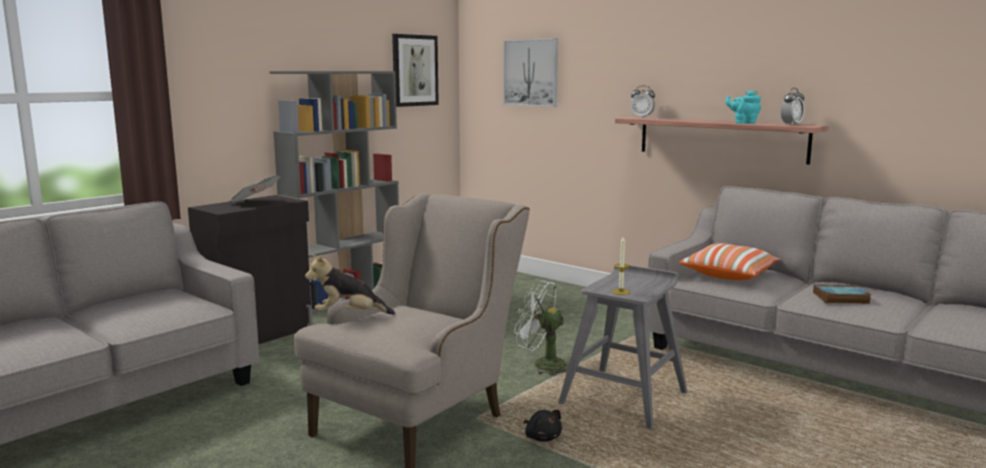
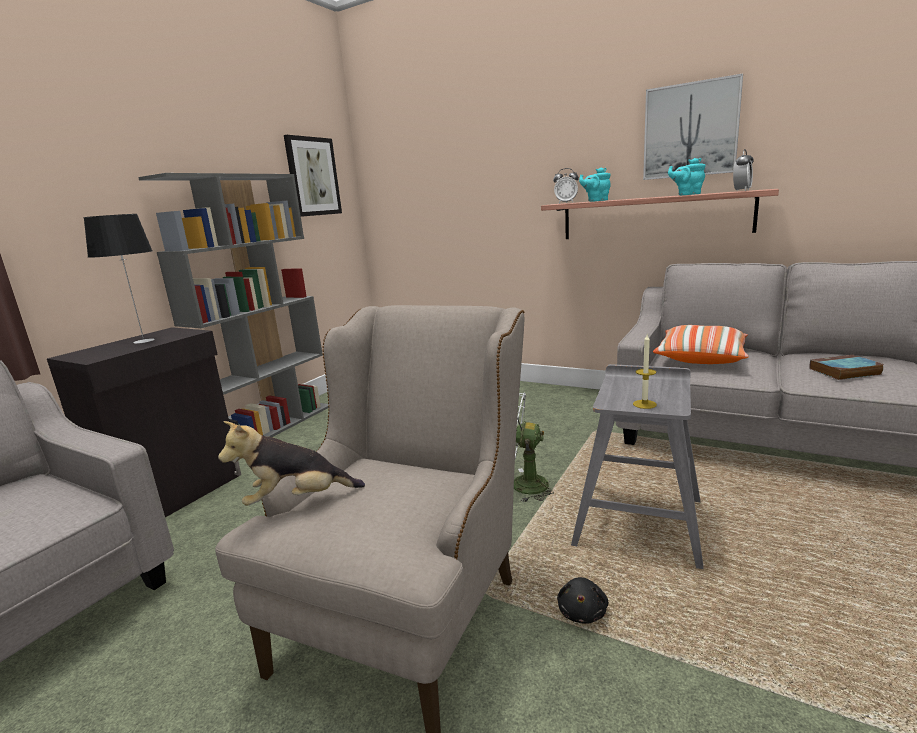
camera: 10 degrees left, 5 degrees up
newspaper [229,175,281,202] -> table lamp [83,214,155,344]
picture [503,38,558,107] -> picture moved to [643,74,743,180]
black plush toy [524,410,562,442] -> black plush toy turned 60 degrees clockwise [557,577,608,623]
none -> turquoise teapot [579,168,611,202]

